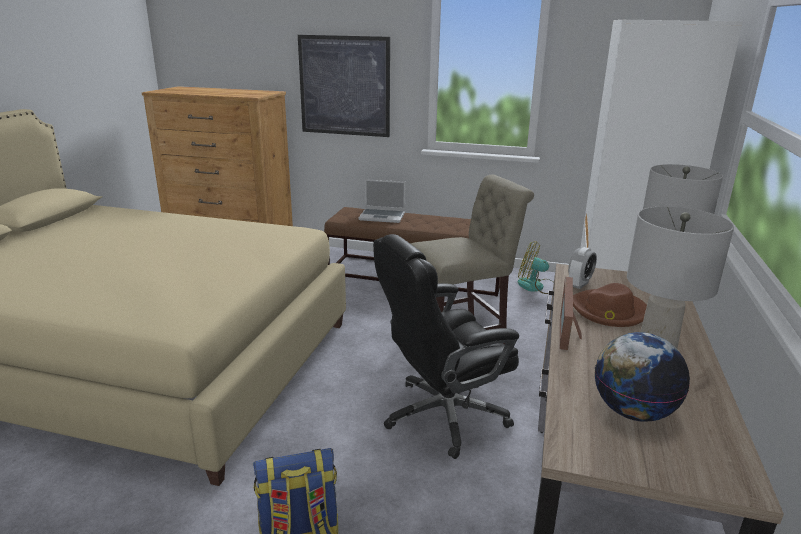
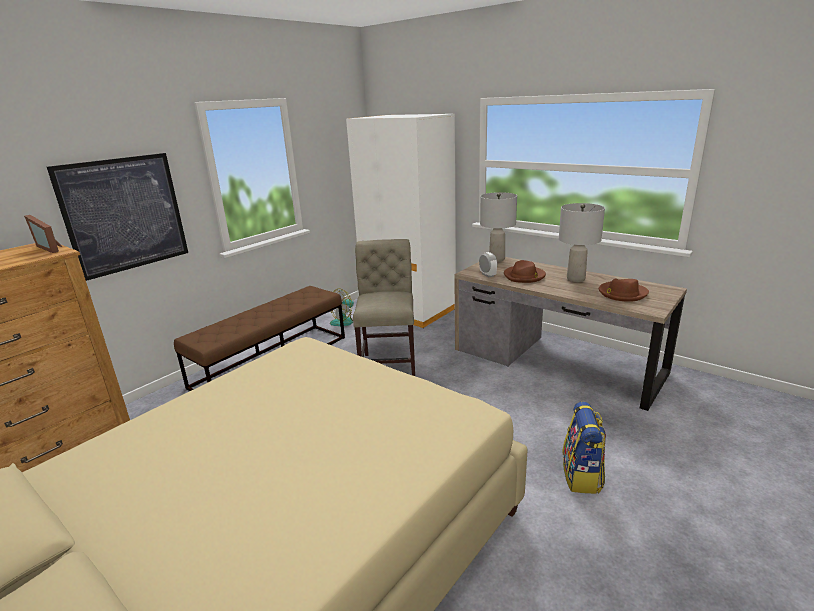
camera: 65 degrees left, 0 degrees up
laptop [358,179,406,223] -> none
black office chair [373,234,519,459] -> none
picture frame [560,277,582,350] -> picture frame moved to [24,215,62,253]
globe [595,332,690,422] -> brown hat [599,278,649,302]

